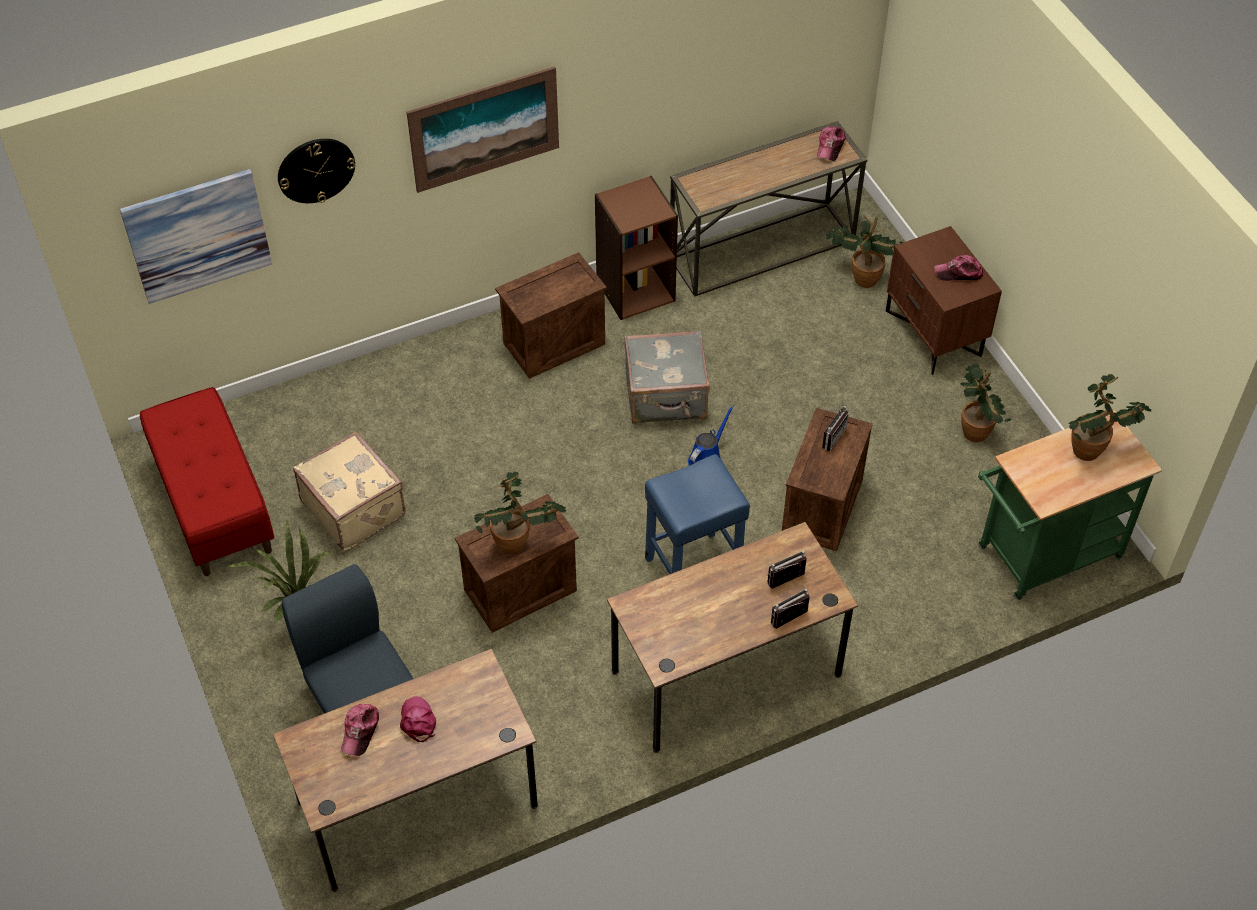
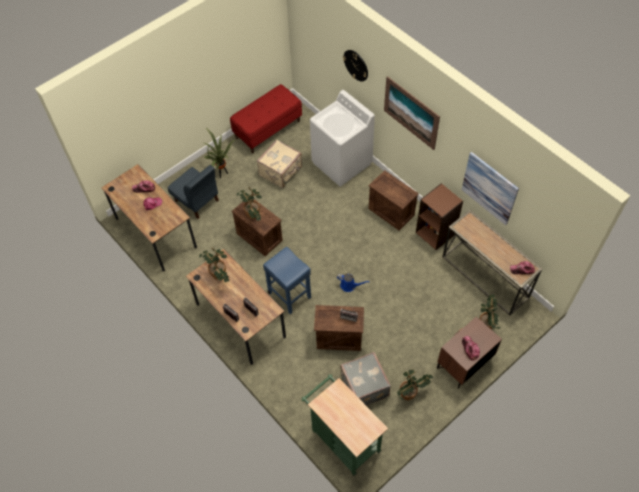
camera: 75 degrees right, 5 degrees up
picture [120,169,272,304] -> picture moved to [461,152,519,225]
blue chair [282,564,414,713] -> blue chair turned 90 degrees clockwise [168,165,219,219]
grey suitcase [624,330,710,424] -> grey suitcase moved to [340,352,391,405]
potted plant [1068,374,1151,461] -> potted plant moved to [199,248,230,282]
none -> white washing machine [310,90,375,187]

